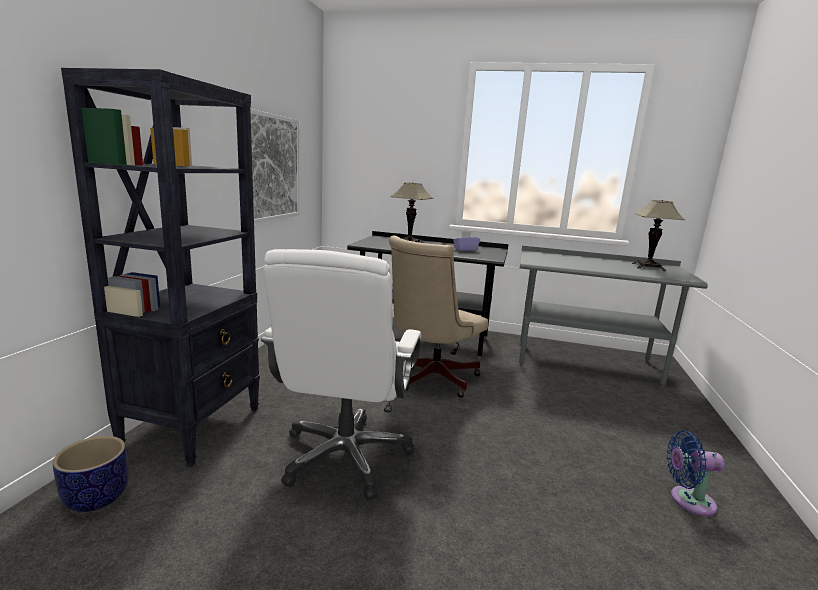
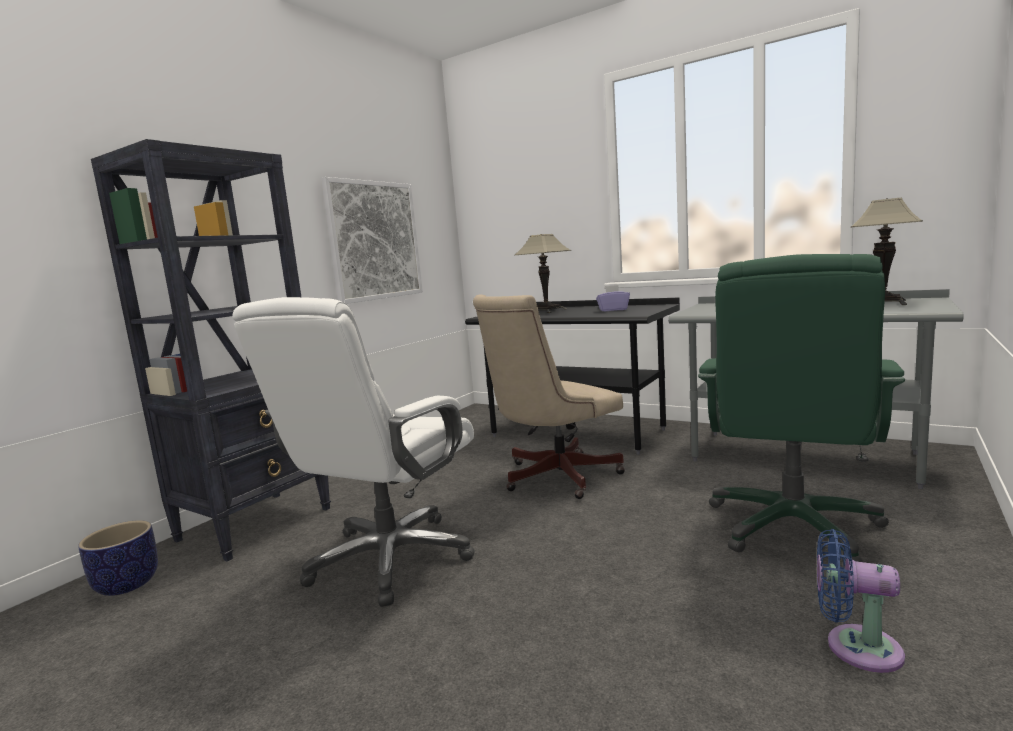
camera: 20 degrees right, 5 degrees down
none -> green office chair [698,254,905,566]

